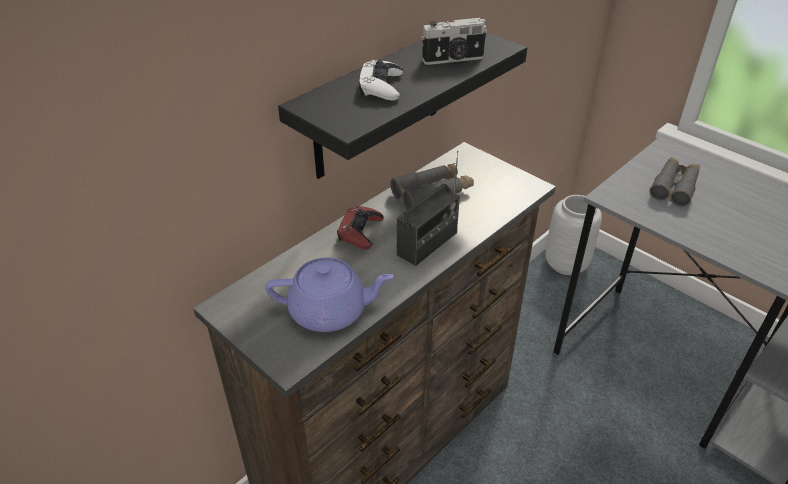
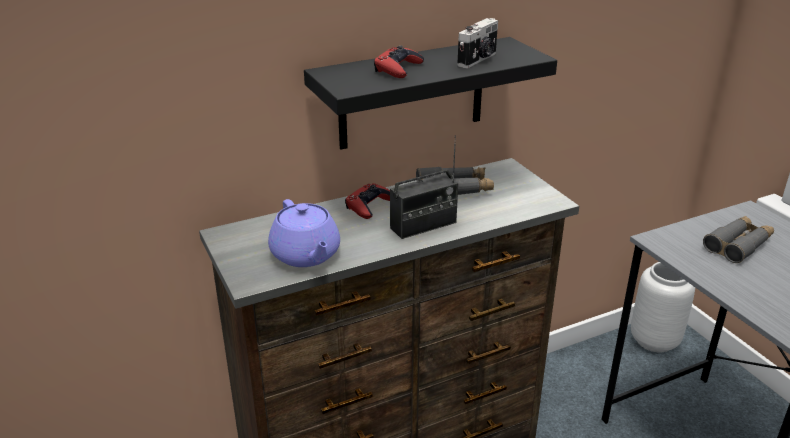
camera: 20 degrees right, 10 degrees down
purple teapot [265,257,394,332] -> purple teapot turned 45 degrees clockwise [268,199,340,267]
white game controller [358,60,403,100] -> red game controller [374,46,424,78]
camera [421,18,487,65] -> camera turned 60 degrees counterclockwise [457,18,498,68]

